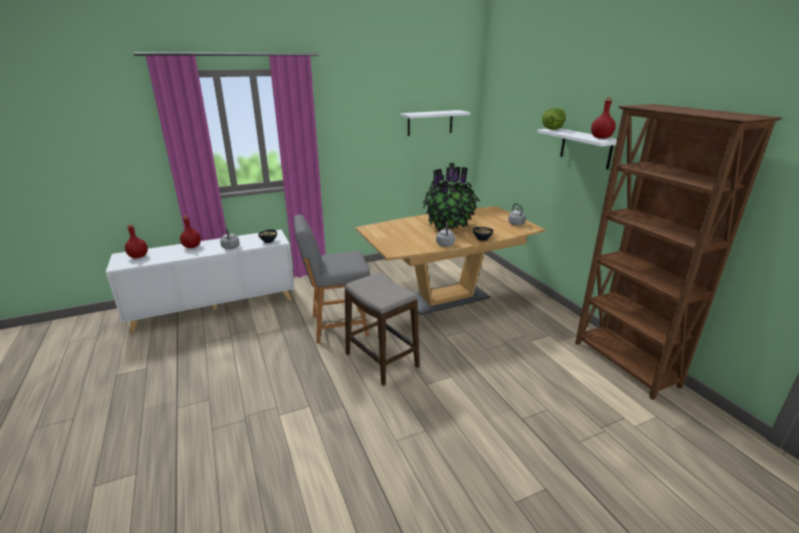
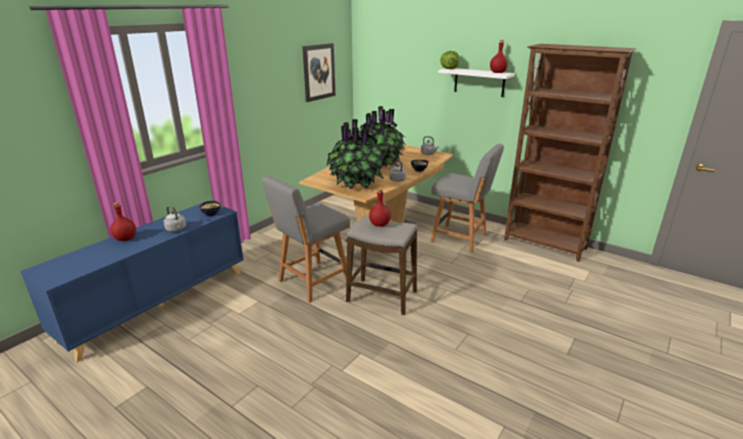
camera: 30 degrees left, 0 degrees up
white cabinet [106,230,295,333] -> blue cabinet [20,201,244,362]
red bottle [125,224,148,258] -> red bottle moved to [369,189,391,227]
white shelf [400,110,470,136] -> picture [302,43,335,102]
none -> potted plant [326,119,384,189]
none -> grey chair [430,144,504,253]

